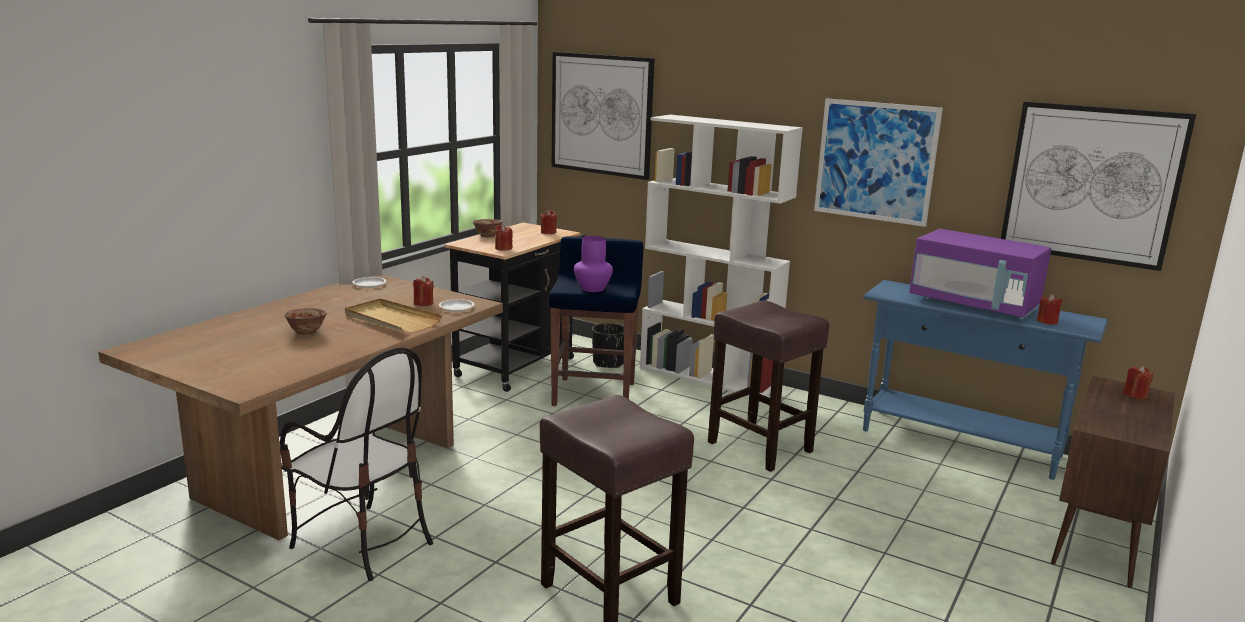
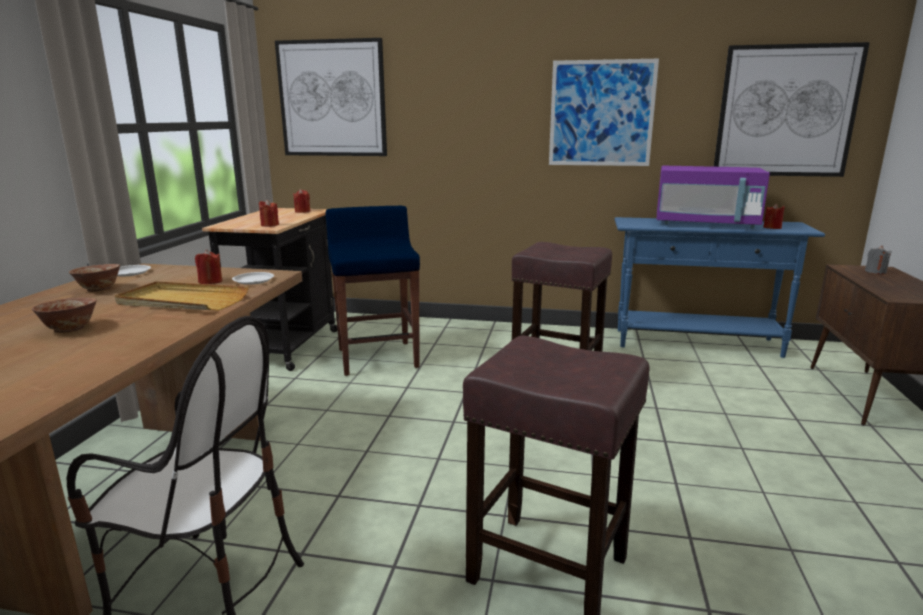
camera: 20 degrees left, 0 degrees up
bowl [473,219,503,237] -> bowl moved to [69,264,120,292]
purple vase [574,236,613,292] -> none
black planter [592,323,624,368] -> none
white bookcase [640,115,803,397] -> none
red candle [1123,366,1153,399] -> grey candle [865,246,892,274]

